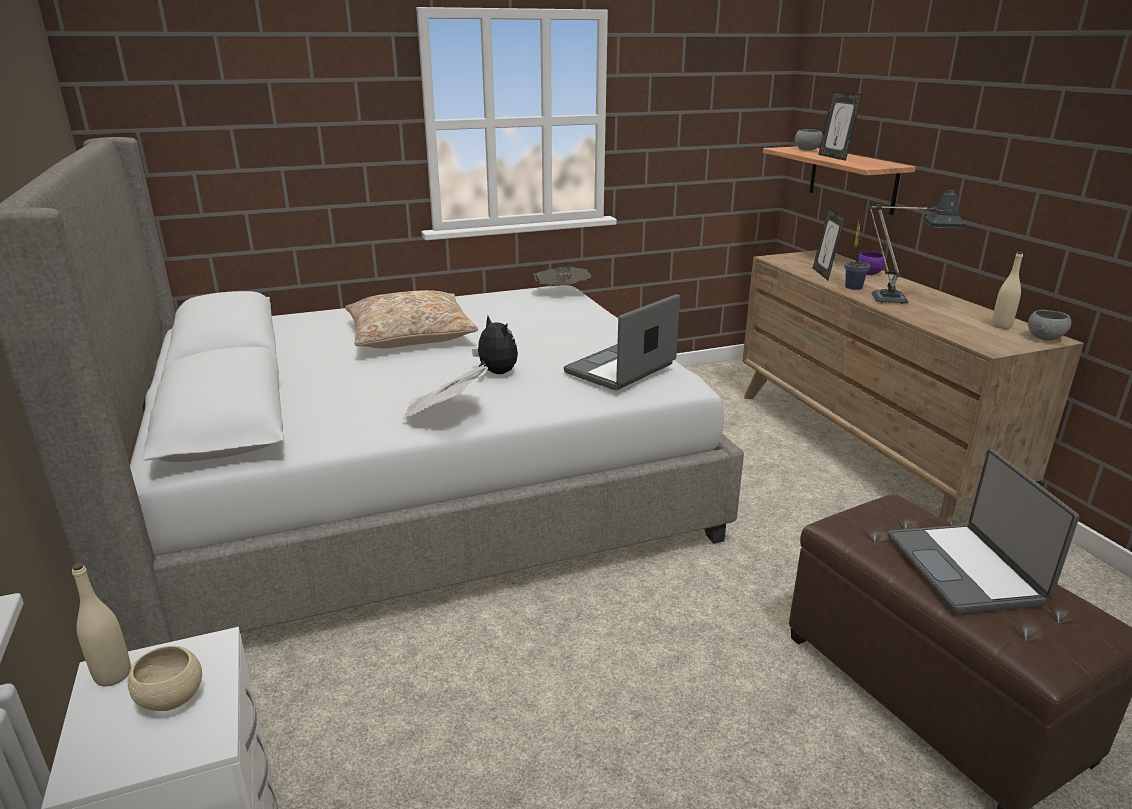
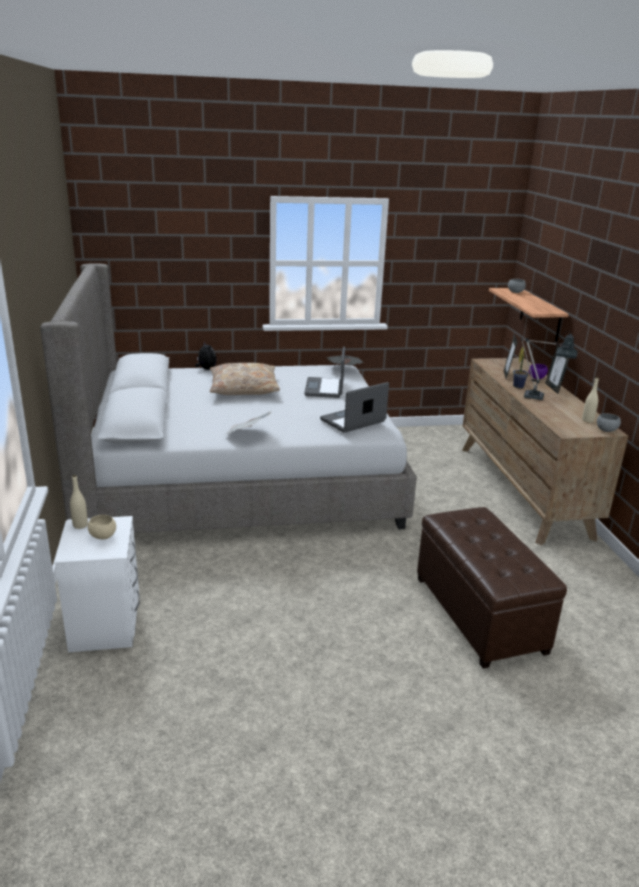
camera: 10 degrees right, 0 degrees up
plush toy [472,316,518,374] -> plush toy moved to [195,341,217,370]
picture frame [818,91,862,161] -> picture frame moved to [545,345,570,394]
laptop [888,449,1079,614] -> laptop moved to [304,347,345,398]

